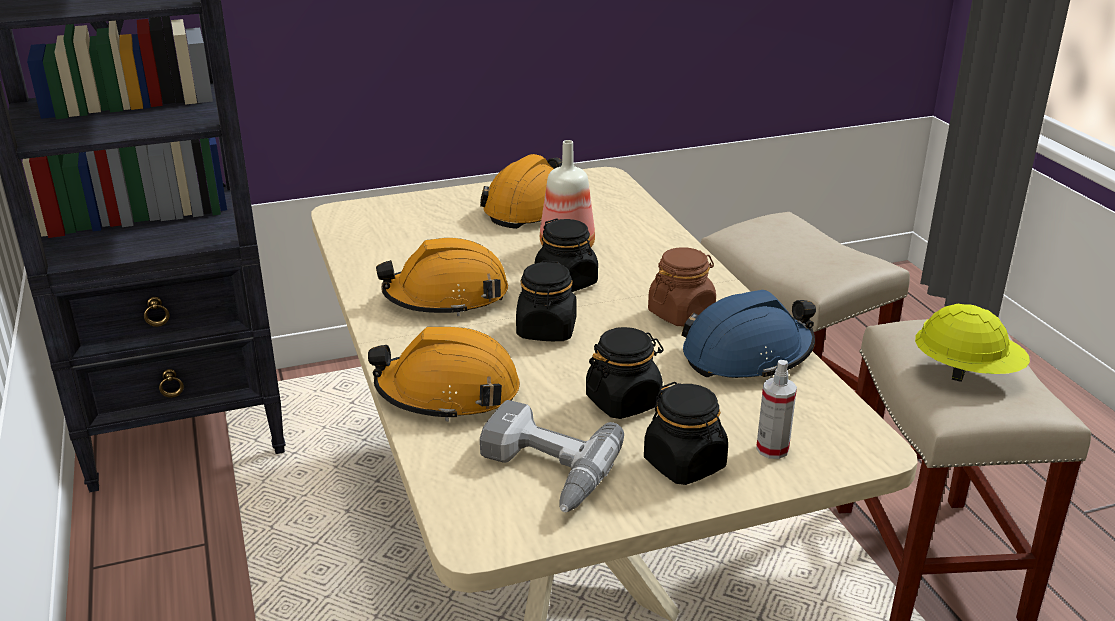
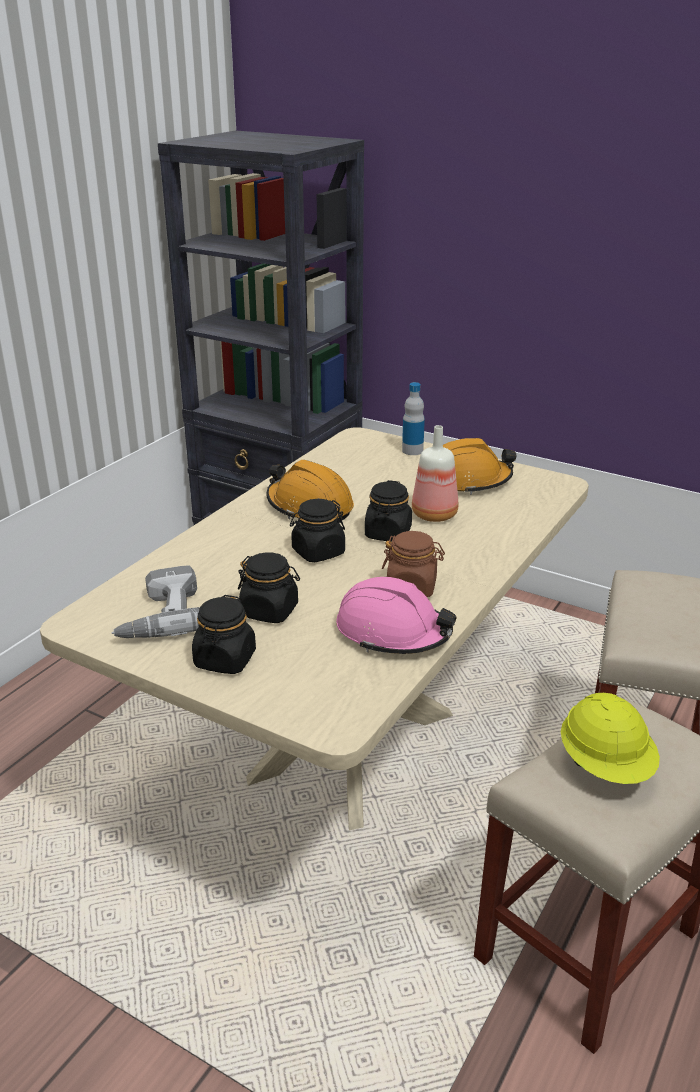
camera: 50 degrees right, 0 degrees up
orange hard hat [368,327,520,422] -> none
blue hard hat [682,290,816,379] -> pink hard hat [336,577,457,654]
spray bottle [756,360,797,459] -> none
none -> bottle [402,382,425,455]

